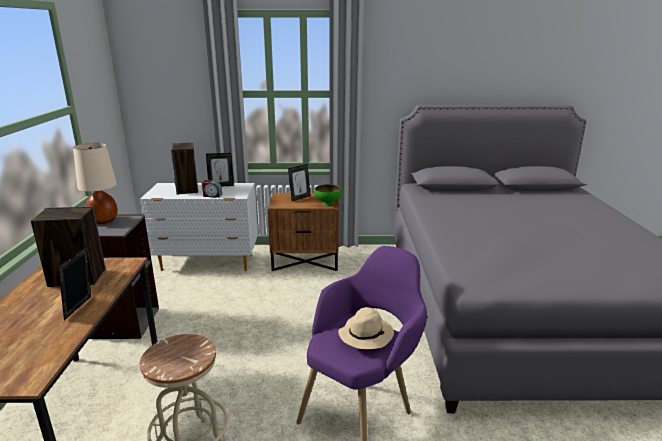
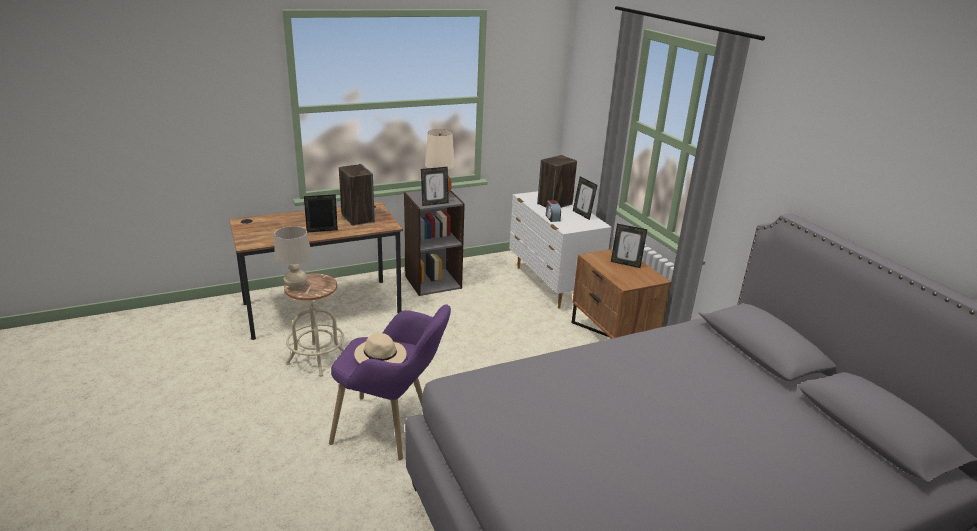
camera: 65 degrees right, 5 degrees up
green bowl [314,184,342,206] -> none
none -> beige table lamp [274,226,312,290]
none -> picture frame [421,167,449,206]

